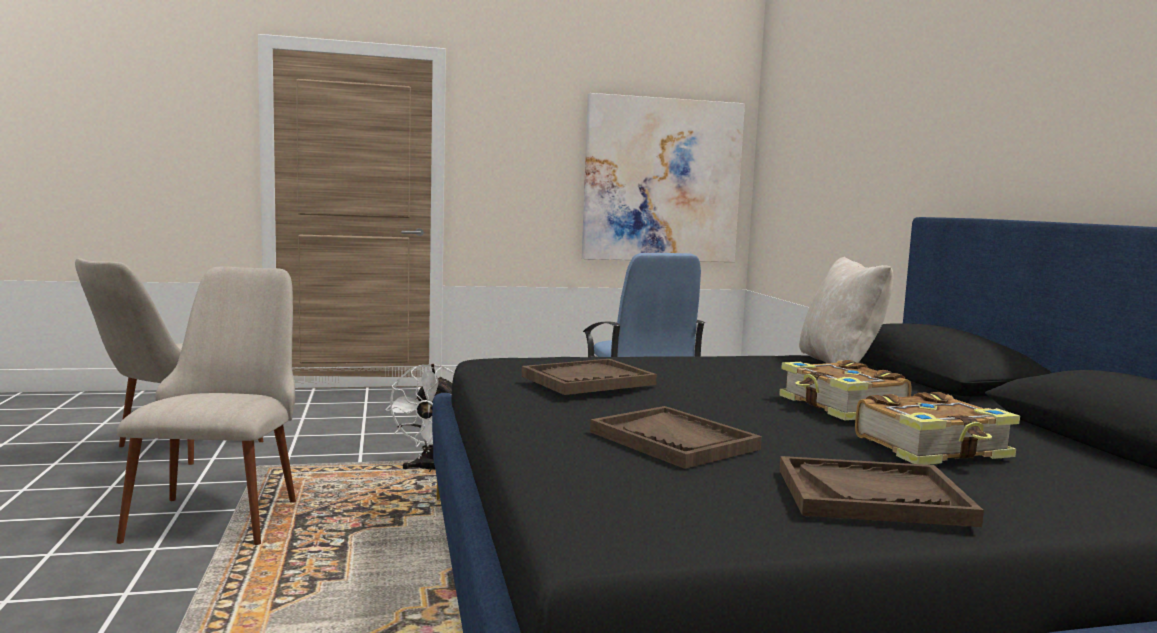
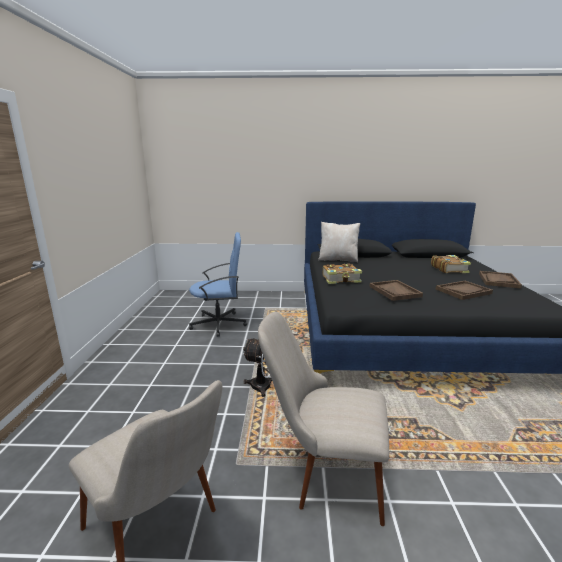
camera: 75 degrees left, 10 degrees up
picture [582,93,745,262] -> none
book [779,360,912,420] -> book moved to [323,264,362,284]

